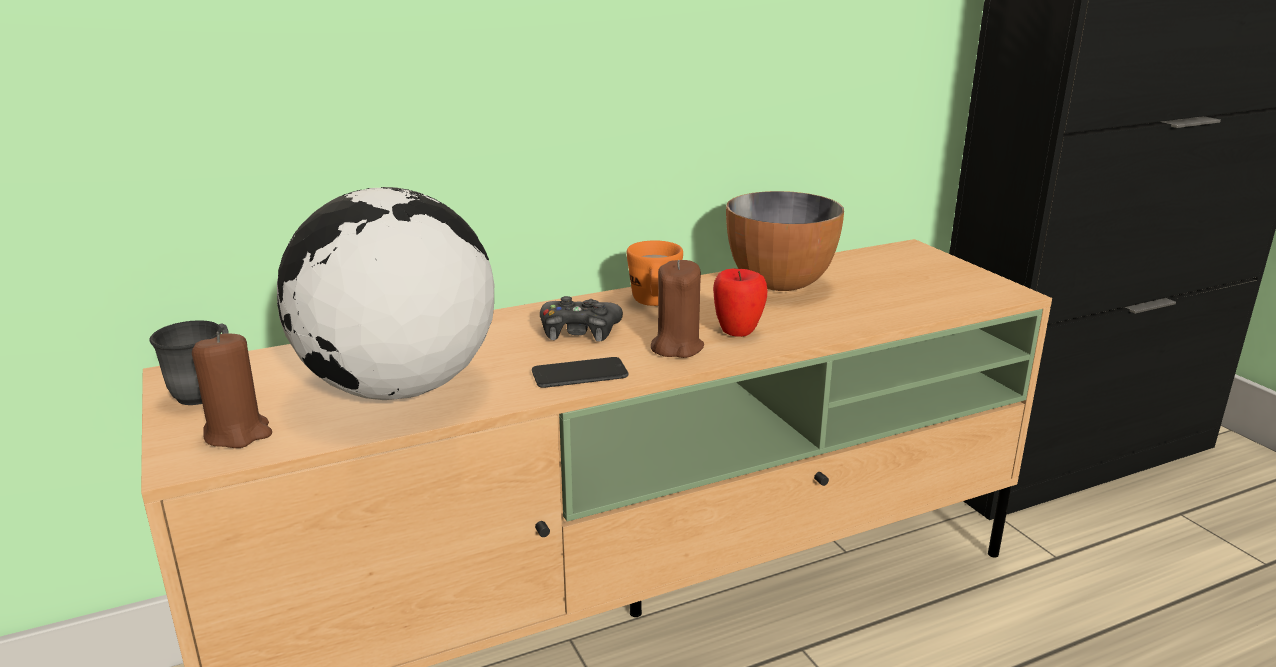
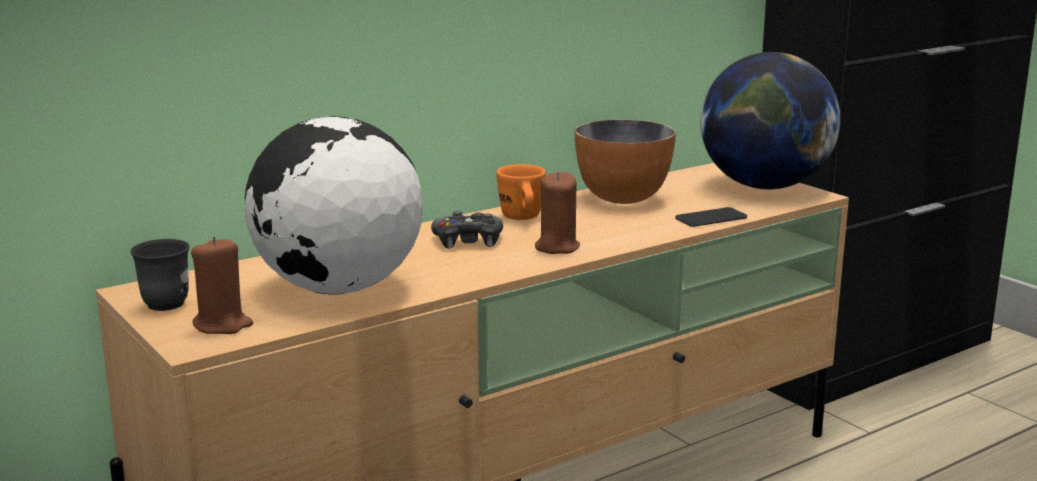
camera: 10 degrees left, 5 degrees down
phone [532,357,628,388] -> phone moved to [675,207,747,227]
apple [713,269,767,337] -> none
none -> globe [700,52,840,189]

